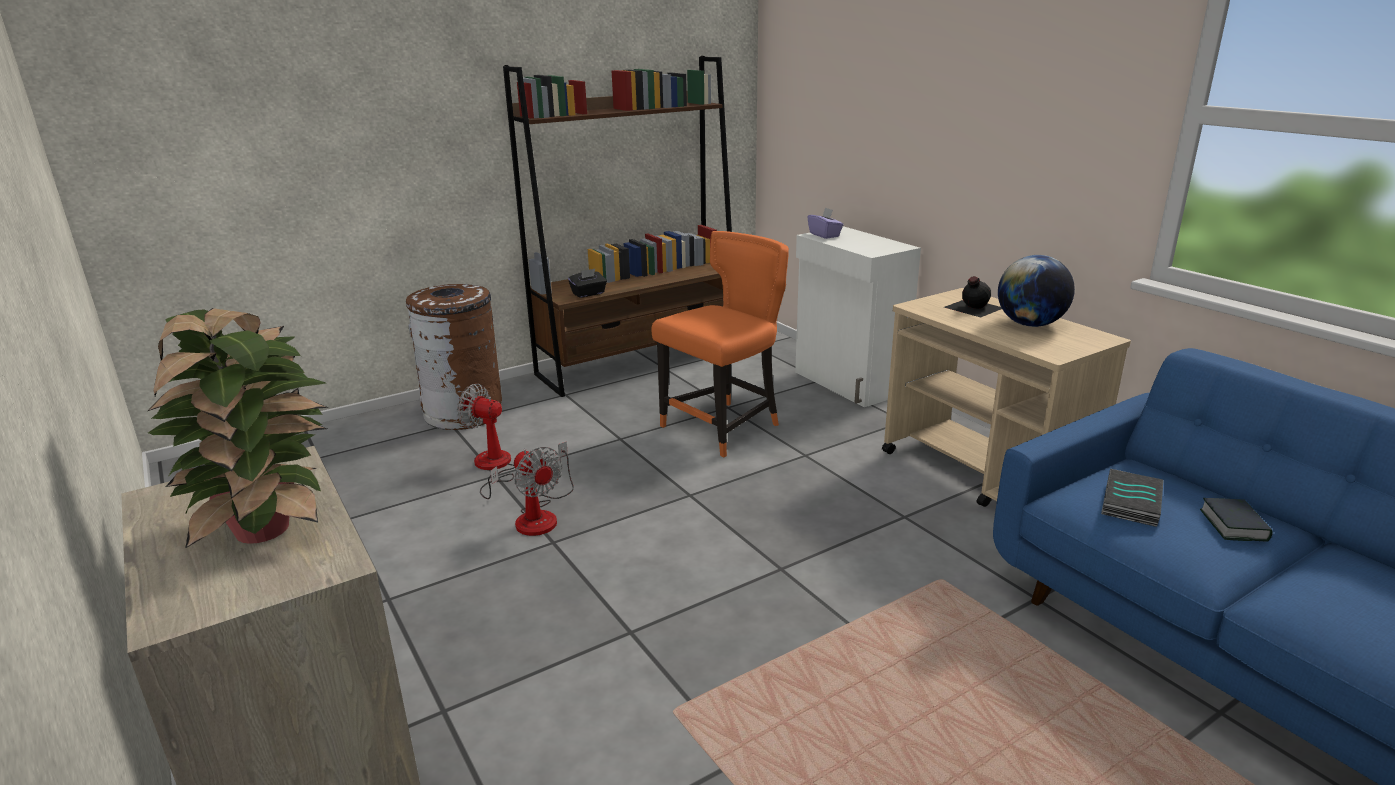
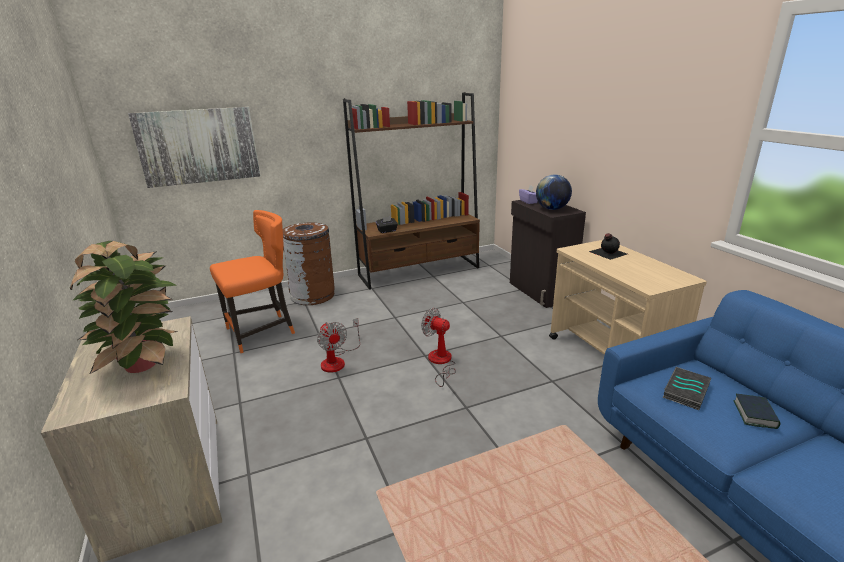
camera: 10 degrees right, 0 degrees up
fan [457,384,515,499] -> fan moved to [421,308,456,387]
orange chair [651,231,789,457] -> orange chair moved to [210,210,295,353]
white cabinet [795,226,921,407] -> black cabinet [510,200,586,308]
globe [998,255,1075,327] -> globe moved to [536,174,572,210]
none -> picture [128,107,260,188]

